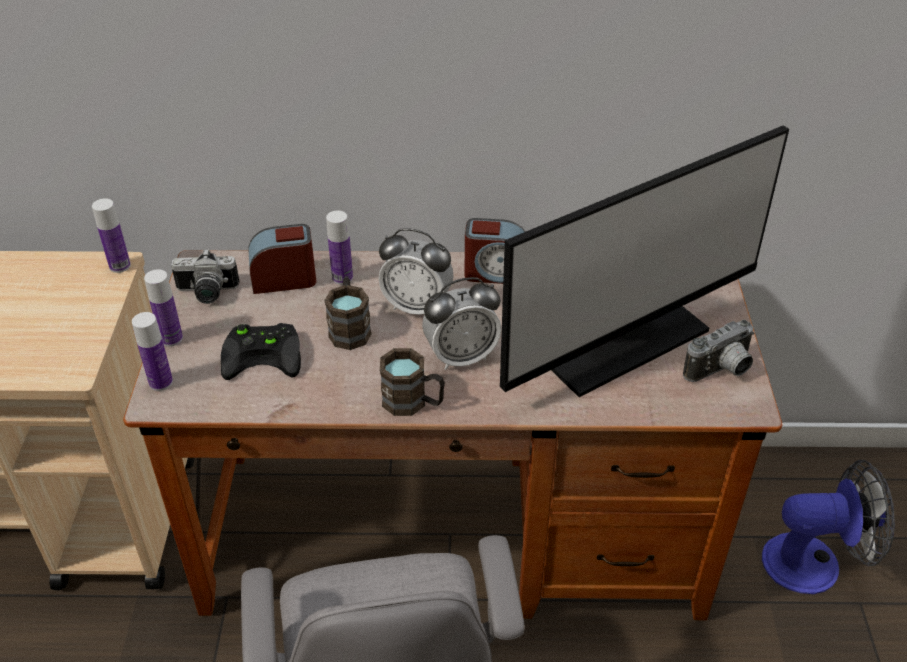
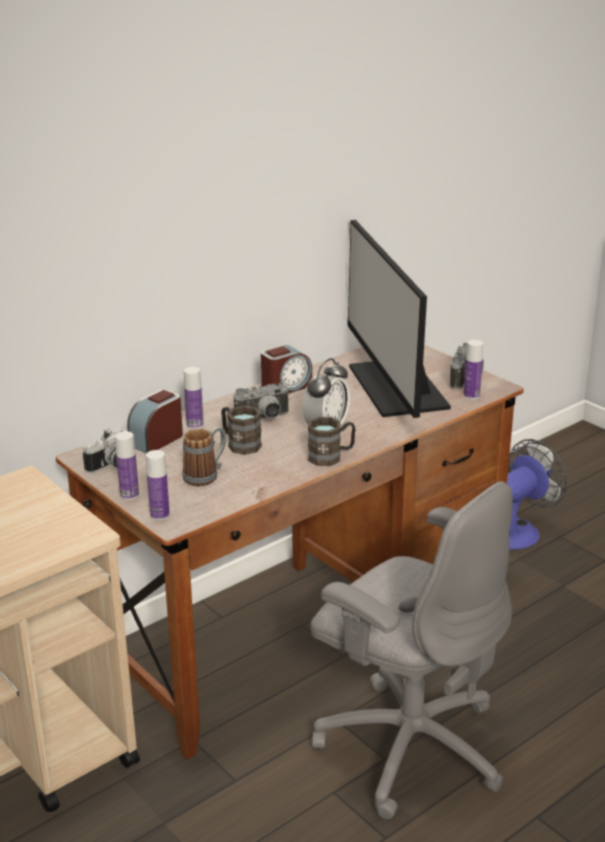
camera: 40 degrees left, 15 degrees down
bottle [92,198,131,273] -> bottle moved to [464,340,483,399]
black game controller [221,323,301,380] -> mug [183,426,226,486]
alarm clock [378,228,453,315] -> camera [234,383,290,419]
monitor [500,125,789,397] -> monitor turned 150 degrees clockwise [347,220,451,418]

